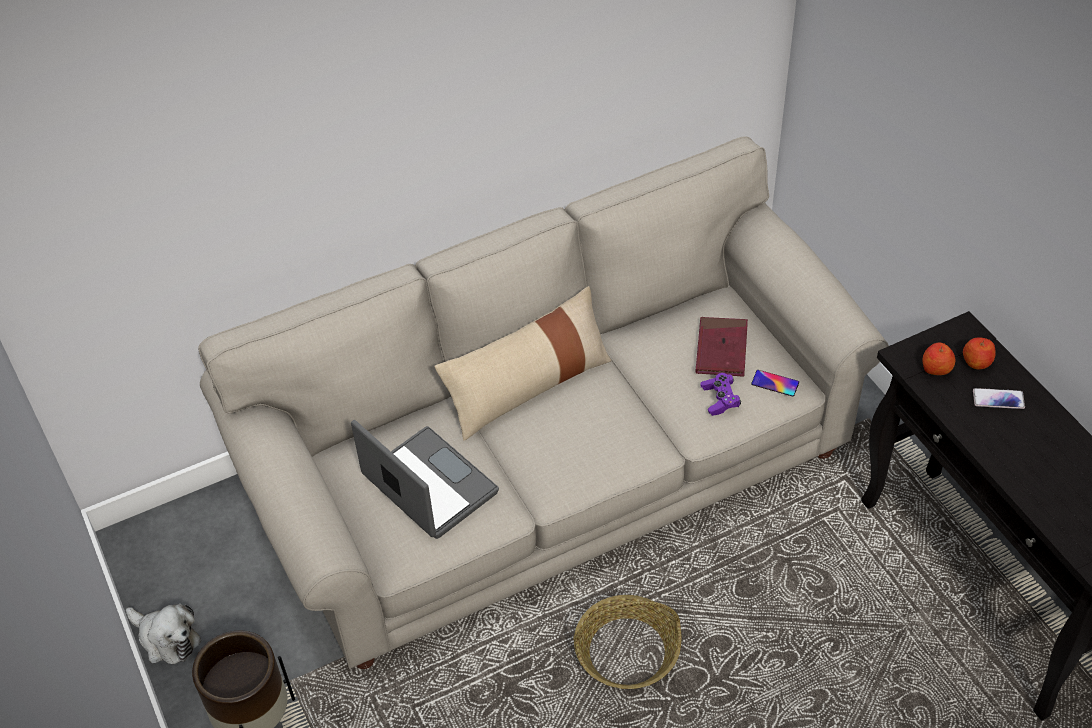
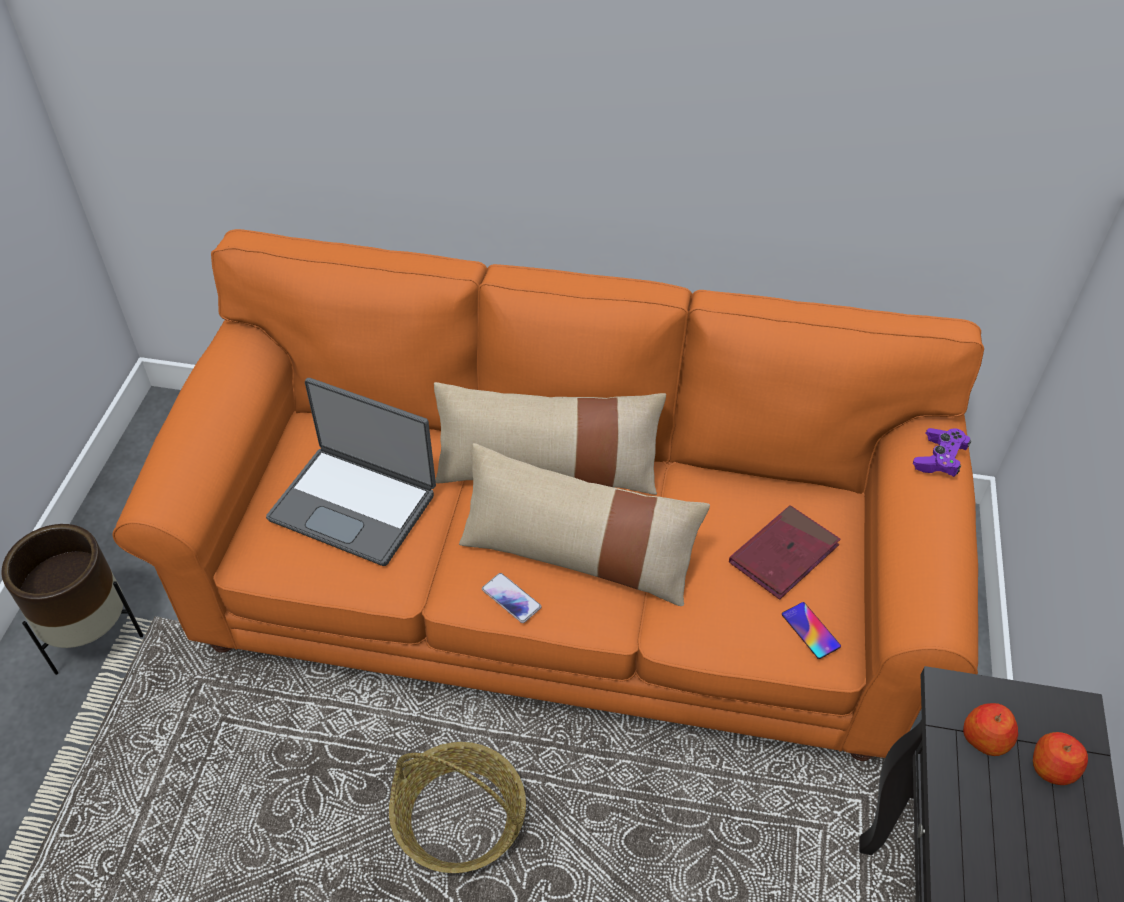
camera: 35 degrees right, 0 degrees up
plush toy [126,604,201,664] -> none
beige sofa [198,136,889,669] -> orange sofa [112,229,984,761]
laptop [351,420,499,539] -> laptop turned 120 degrees clockwise [266,378,436,566]
purple game controller [700,373,741,416] -> purple game controller moved to [913,428,971,477]
phone [973,388,1025,409] -> phone moved to [482,573,541,623]
none -> beige pillow [459,443,710,606]

